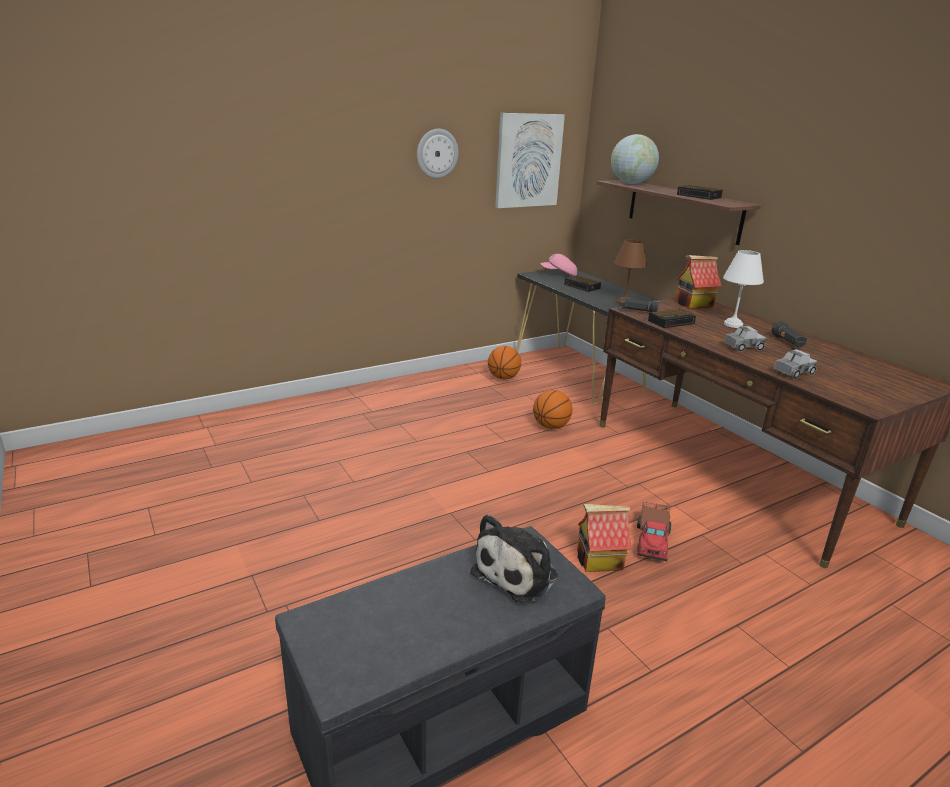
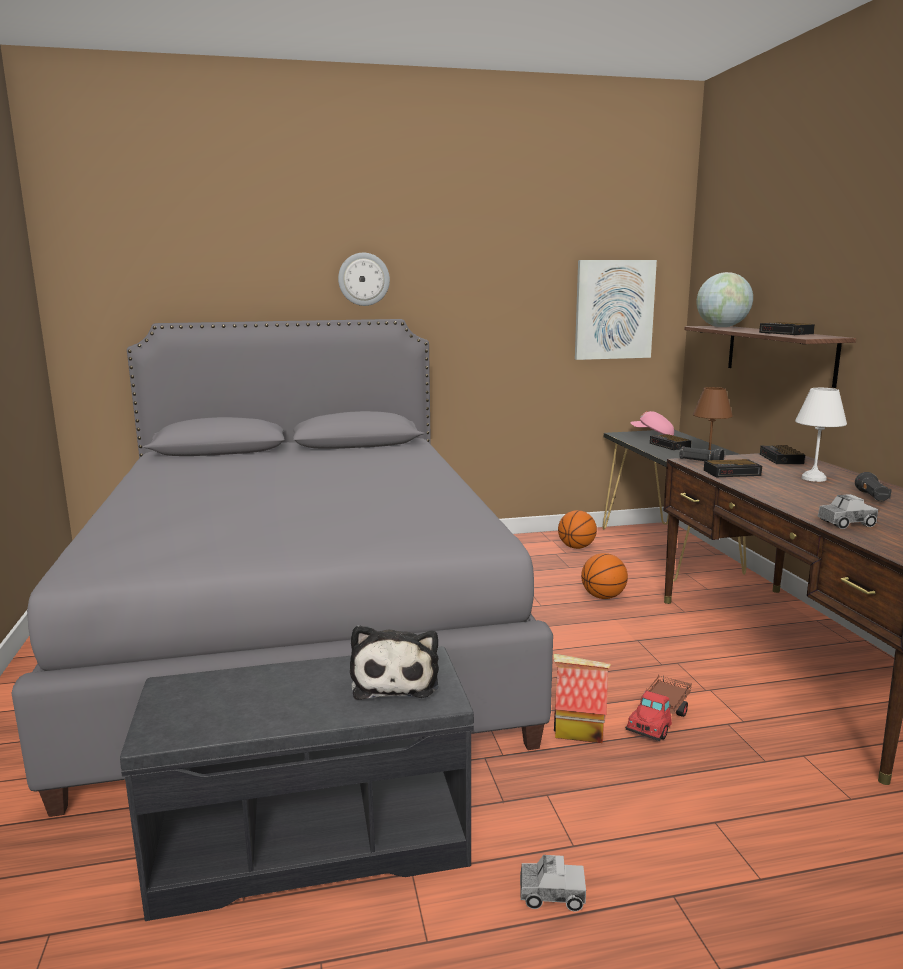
camera: 20 degrees right, 10 degrees down
wall clock [417,129,459,178] -> wall clock moved to [338,253,390,306]
plush toy [471,514,558,603] -> plush toy turned 60 degrees counterclockwise [350,625,439,700]
toy house [675,255,722,309] -> alarm clock [760,445,805,464]
toy truck [724,326,767,352] -> toy truck moved to [520,855,586,911]
none -> grey bed [11,319,553,817]

